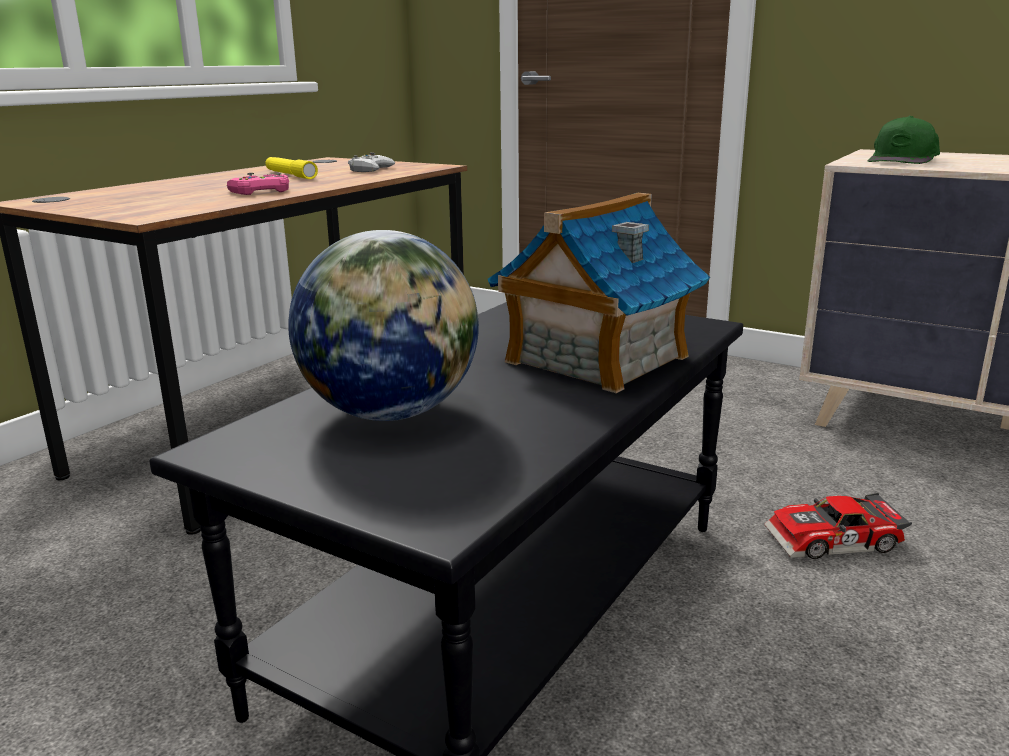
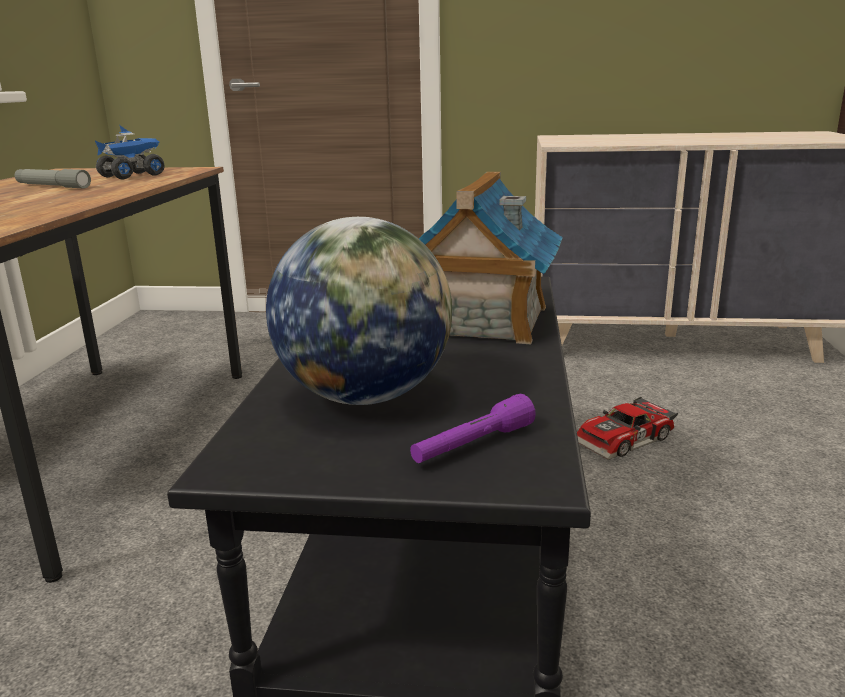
camera: 25 degrees left, 0 degrees up
pink game controller [227,173,289,195] -> none
yellow flashlight [265,157,318,179] -> grey flashlight [15,169,91,188]
white game controller [348,152,395,172] -> toy truck [94,125,164,179]
green cap [868,116,940,164] -> none
none -> purple flashlight [410,394,536,463]

